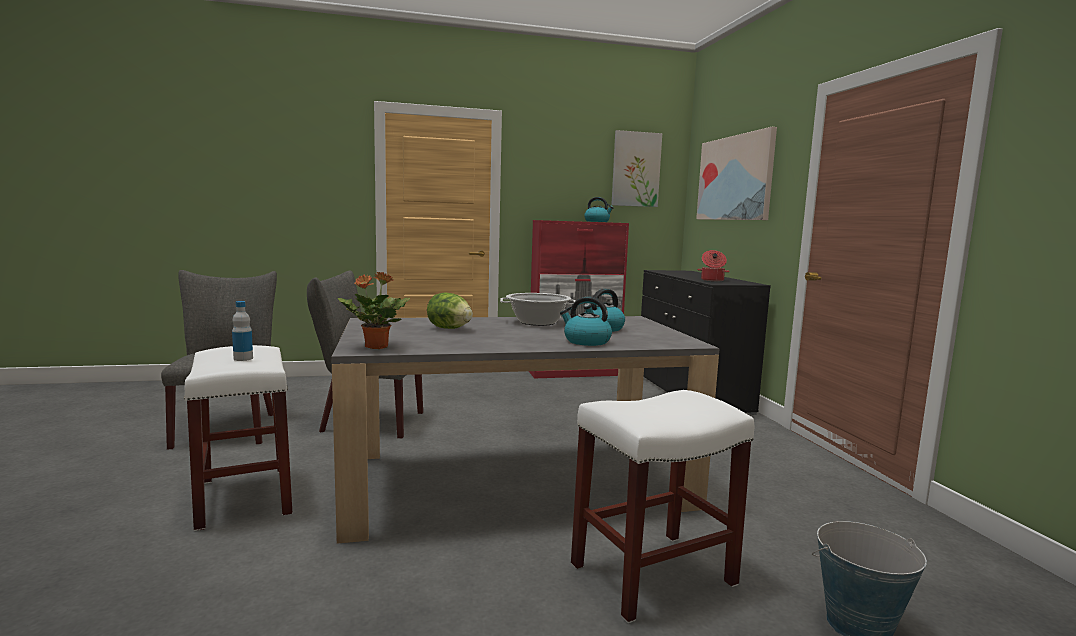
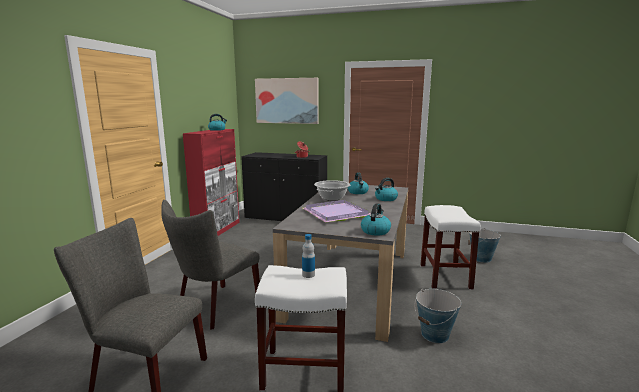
camera: 60 degrees left, 5 degrees up
potted plant [338,272,410,349] -> kettle [361,203,391,236]
lettuce [427,293,473,329] -> purple tray [303,200,371,222]
picture [611,130,662,207] -> none
none -> bucket [414,289,461,343]

